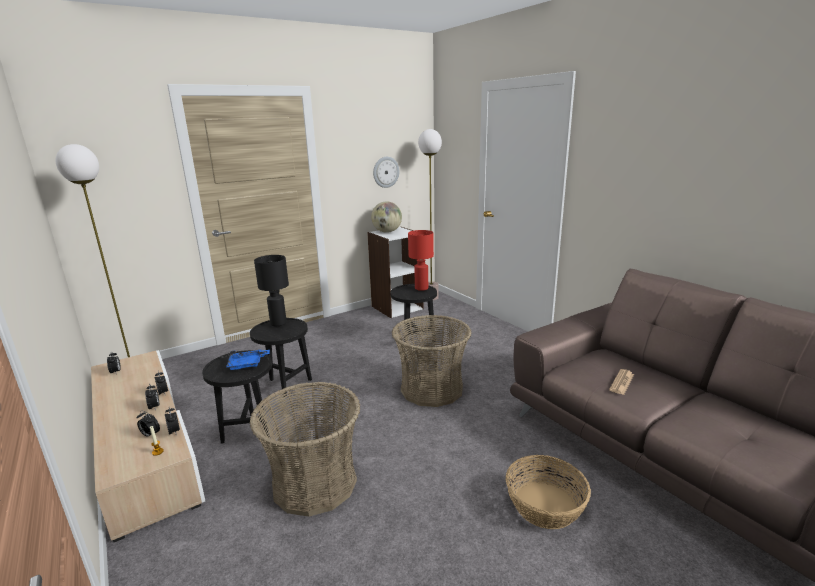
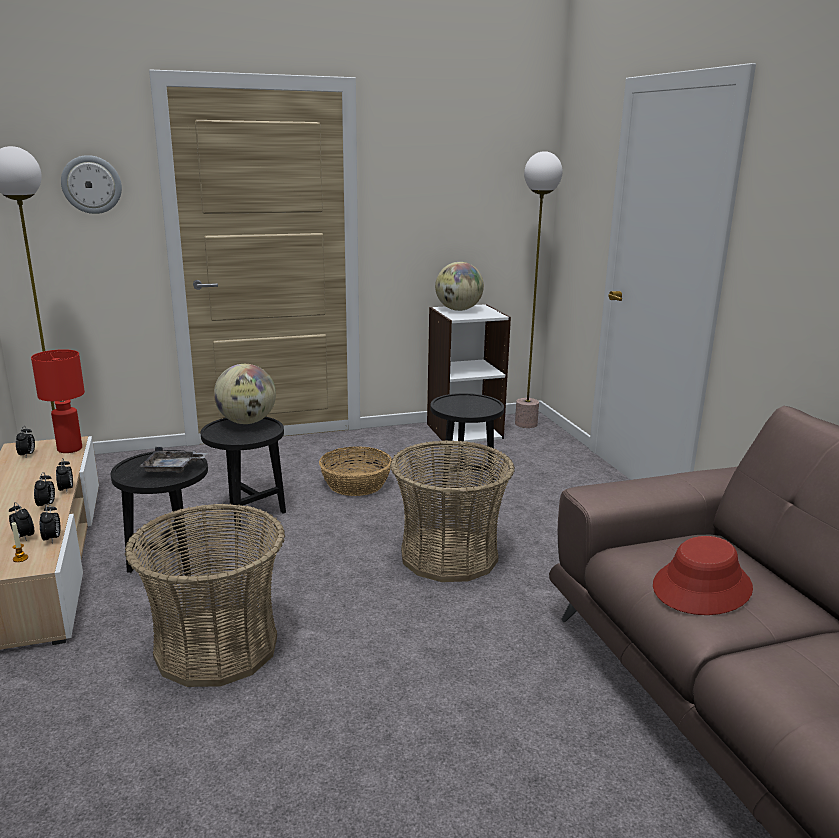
camera: 15 degrees right, 0 degrees up
blue tray [226,349,270,370] -> grey tray [139,447,207,473]
black table lamp [254,255,289,326] -> globe [214,364,276,424]
wall clock [373,157,400,188] -> wall clock moved to [61,155,122,214]
red table lamp [408,230,434,291] -> red table lamp moved to [31,349,85,453]
basket [505,455,591,529] -> basket moved to [319,446,392,496]
newspaper [609,369,634,395] -> red hat [653,536,753,615]

